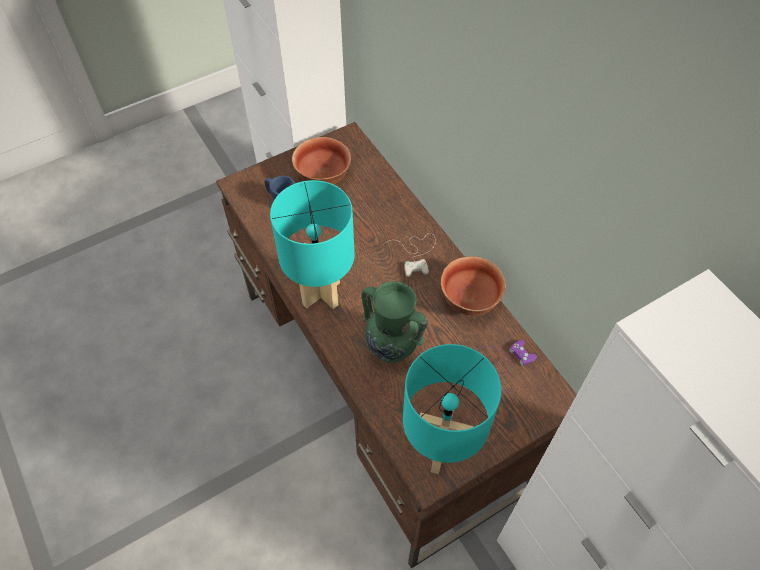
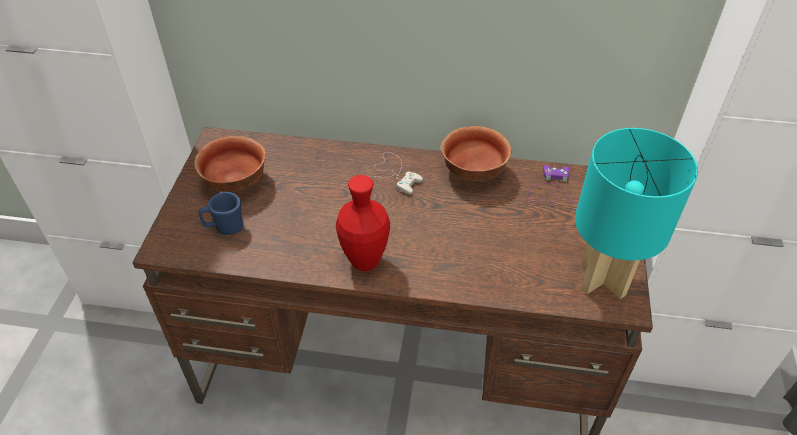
camera: 50 degrees left, 10 degrees down
turquoise table lamp [270,180,355,309] -> red vase [336,175,390,271]
green vase [361,281,428,363] -> none

